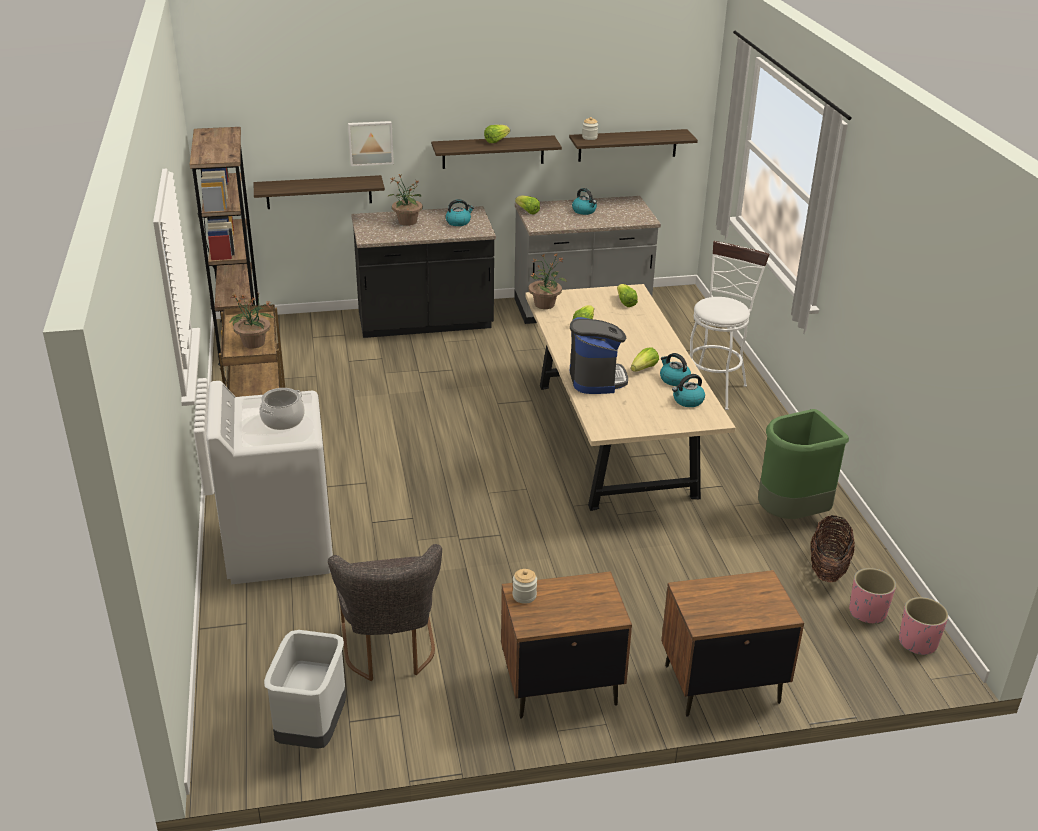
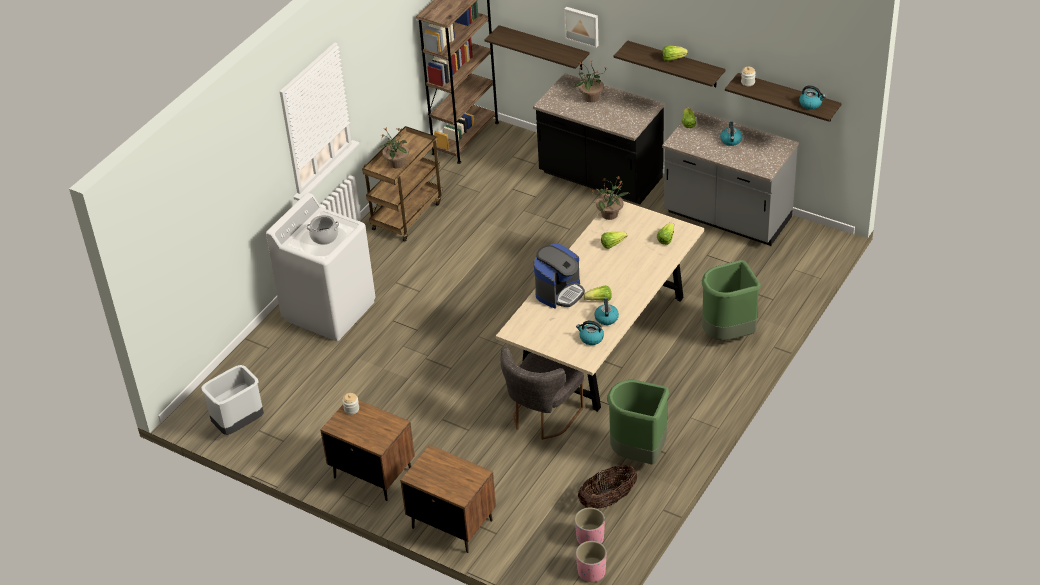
camera: 45 degrees right, 10 degrees up
grey chair [328,544,442,681] -> grey chair moved to [501,347,584,440]
kettle [446,199,474,226] -> kettle moved to [799,85,826,109]
white stool [690,241,770,410] -> green trash can [702,260,761,341]

